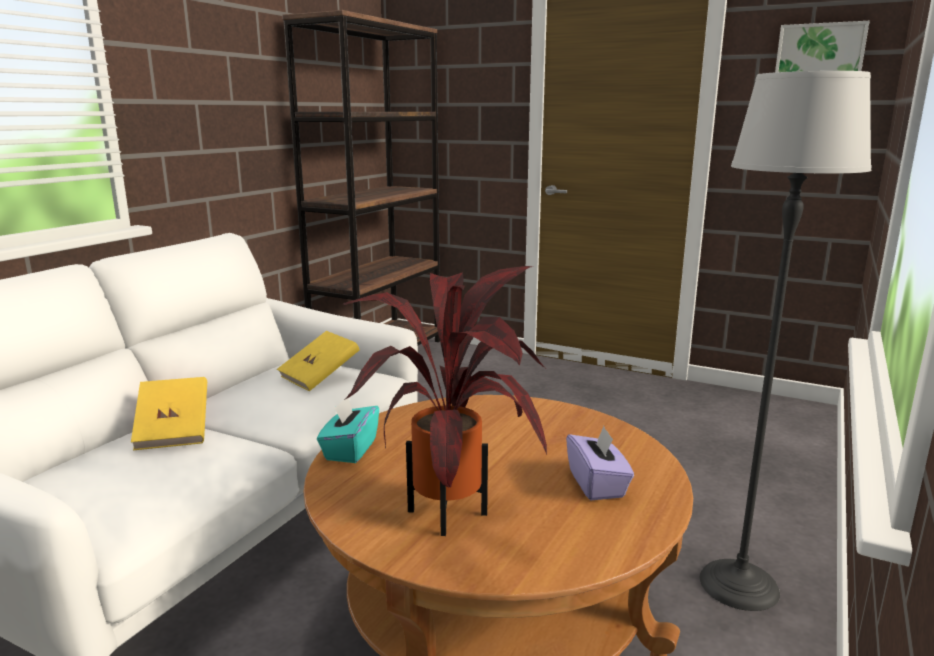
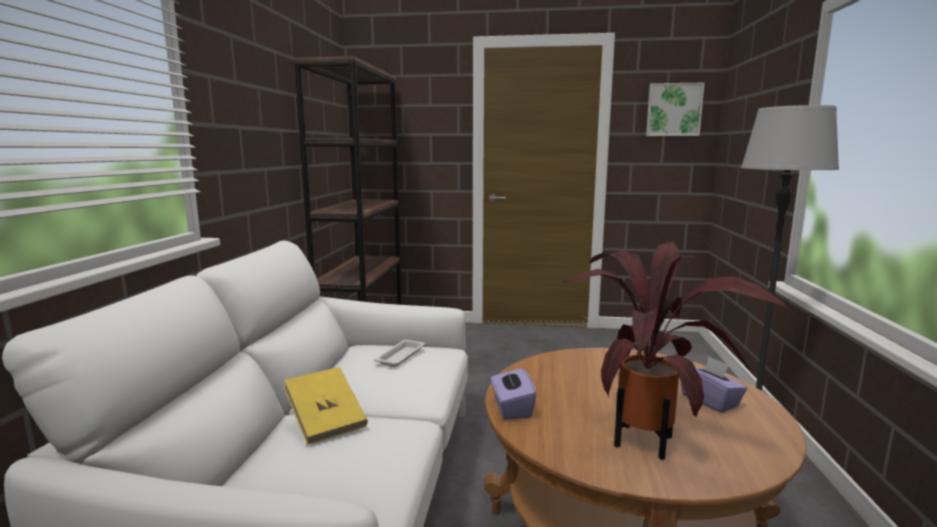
camera: 20 degrees left, 5 degrees down
yellow book [277,331,359,391] -> white tray [374,340,426,367]
turquoise tissue box [317,398,379,463] -> purple tissue box [491,364,536,420]

